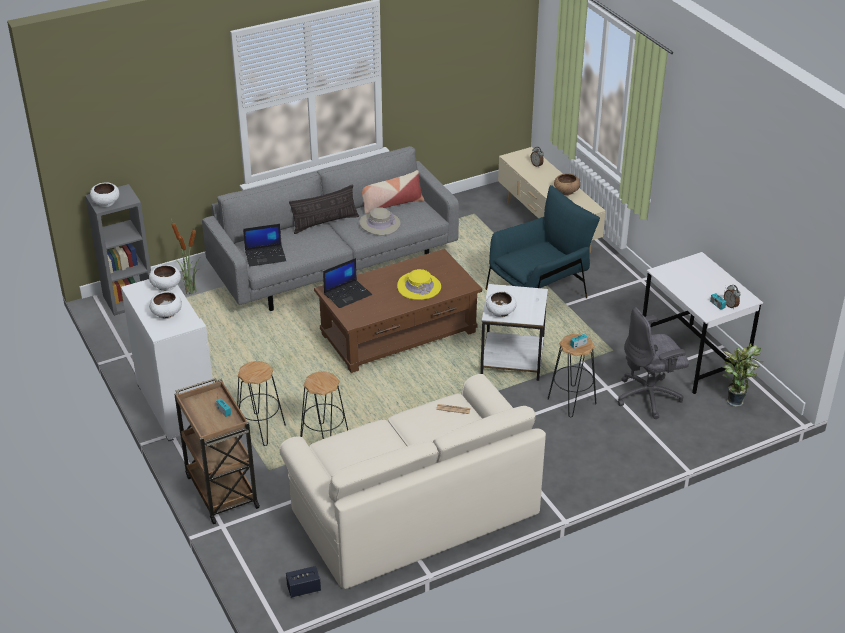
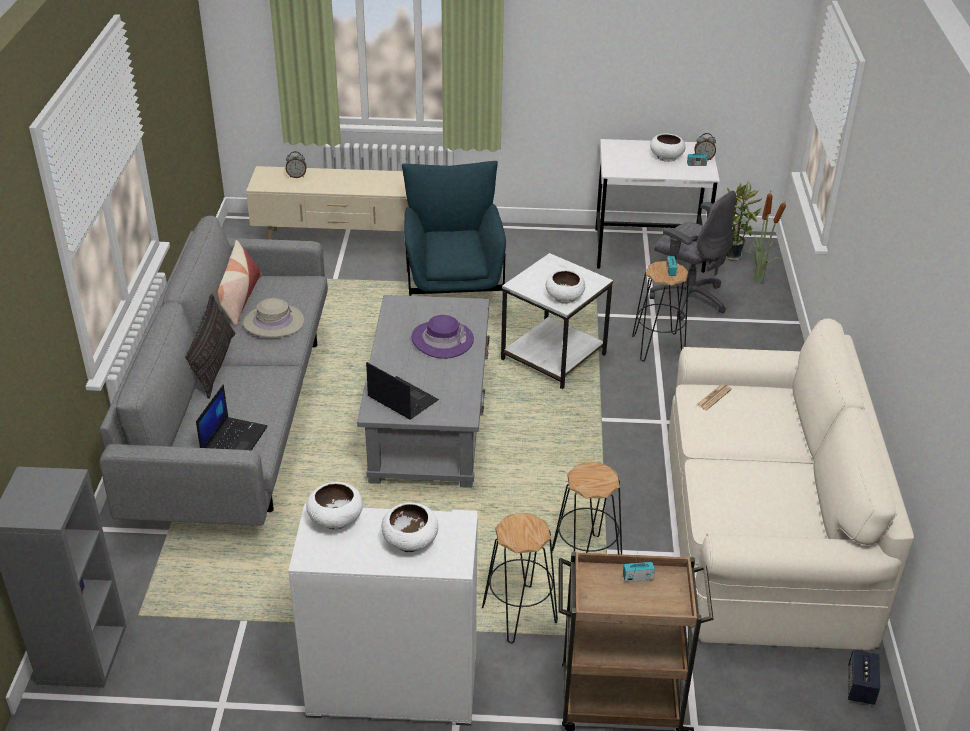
camera: 60 degrees left, 0 degrees up
white bowl [90,182,120,207] -> white bowl moved to [650,133,686,162]
potted plant [171,219,200,294] -> potted plant moved to [746,188,787,284]
brown coffee table [314,249,482,373] -> grey coffee table [357,295,490,488]
laptop [323,258,372,308] -> laptop turned 45 degrees counterclockwise [366,362,439,420]
yellow hat [397,269,441,300] -> purple hat [412,315,474,359]
brown bowl [554,174,580,195] -> none
grey office chair [618,307,689,419] -> grey office chair turned 60 degrees counterclockwise [649,191,736,321]

